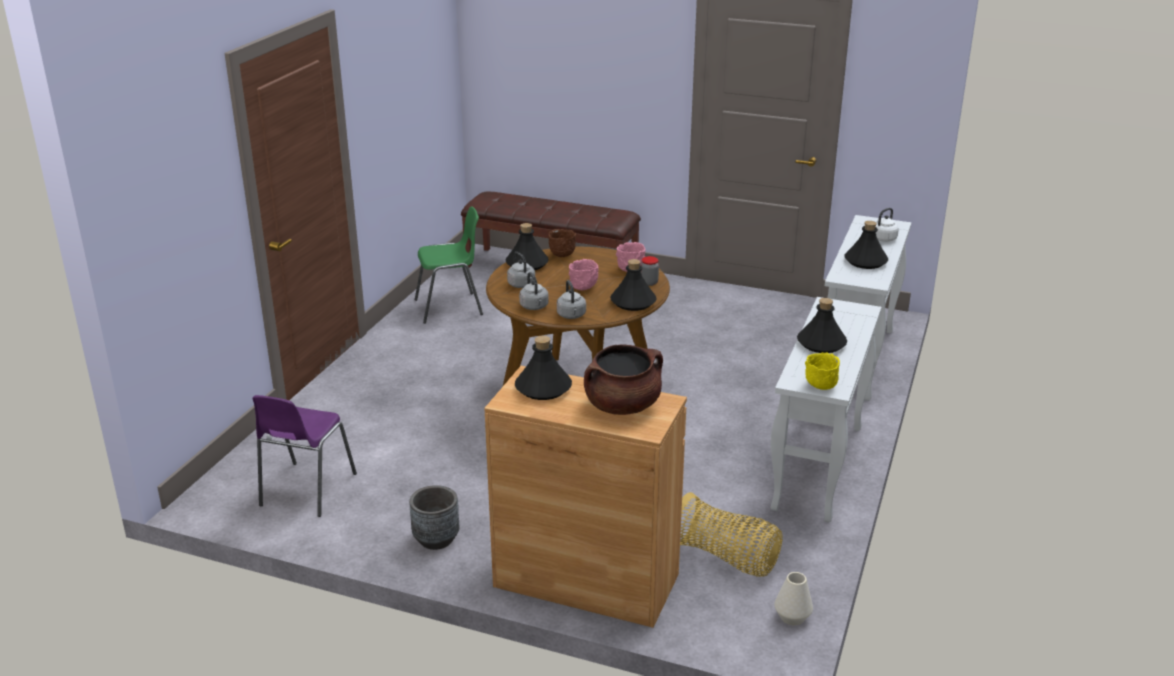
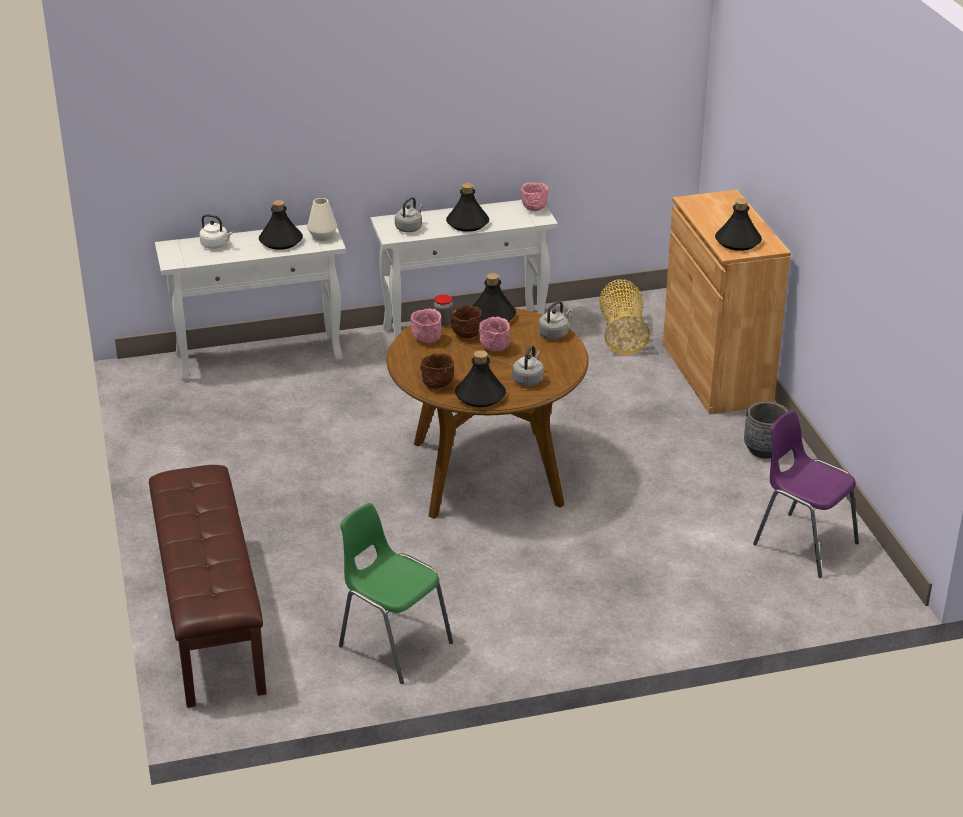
camera: 125 degrees left, 5 degrees up
purple chair [252,395,357,517] -> purple chair turned 120 degrees counterclockwise [753,410,859,578]
grey kettle [519,272,549,310] -> grey kettle moved to [395,197,423,232]
brown cooking pot [584,344,663,415] -> none
white vase [774,572,813,625] -> white vase moved to [307,198,337,241]
yellow bowl [805,352,840,390] -> pink bowl [520,182,548,211]
none -> brown bowl [451,305,481,338]

